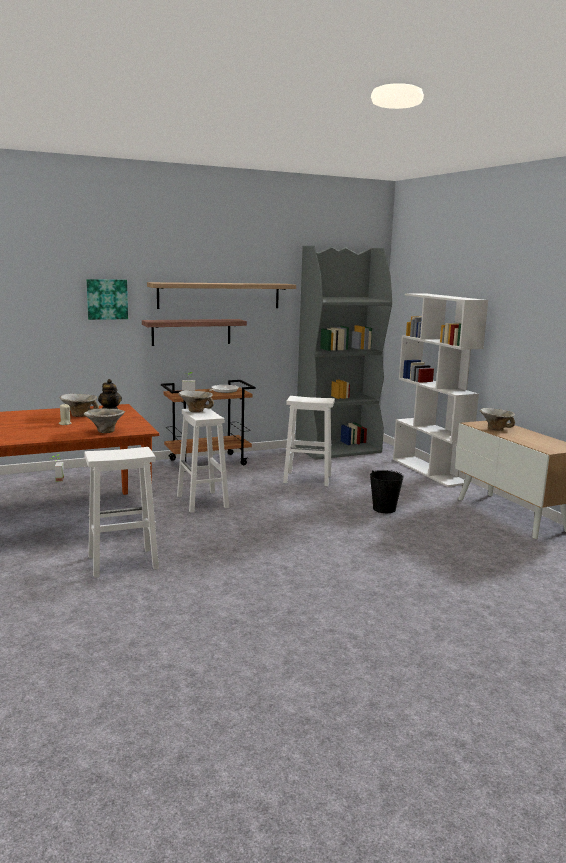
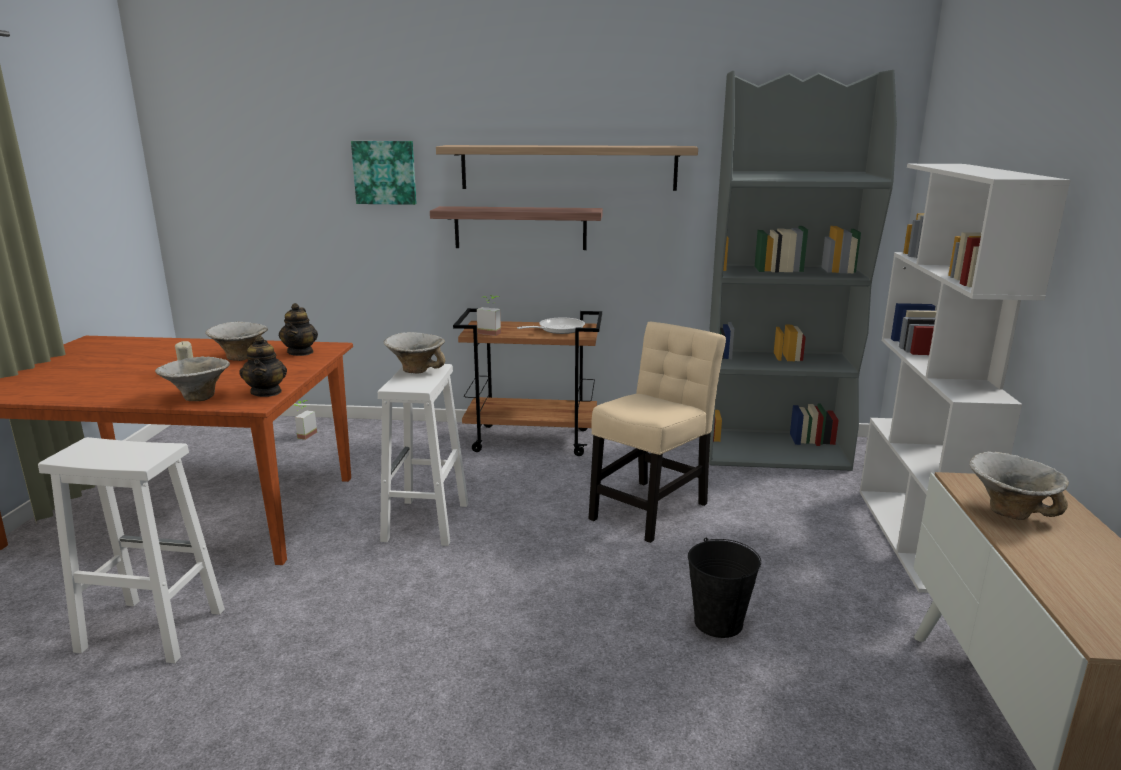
camera: 30 degrees right, 5 degrees up
white stool [283,396,335,486] -> beige chair [589,322,726,543]
none -> teapot [239,336,287,397]

